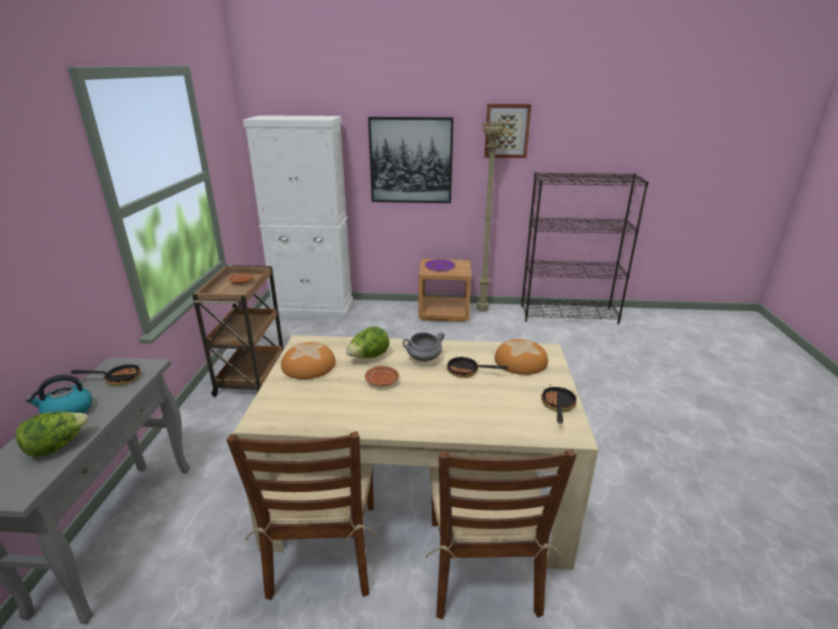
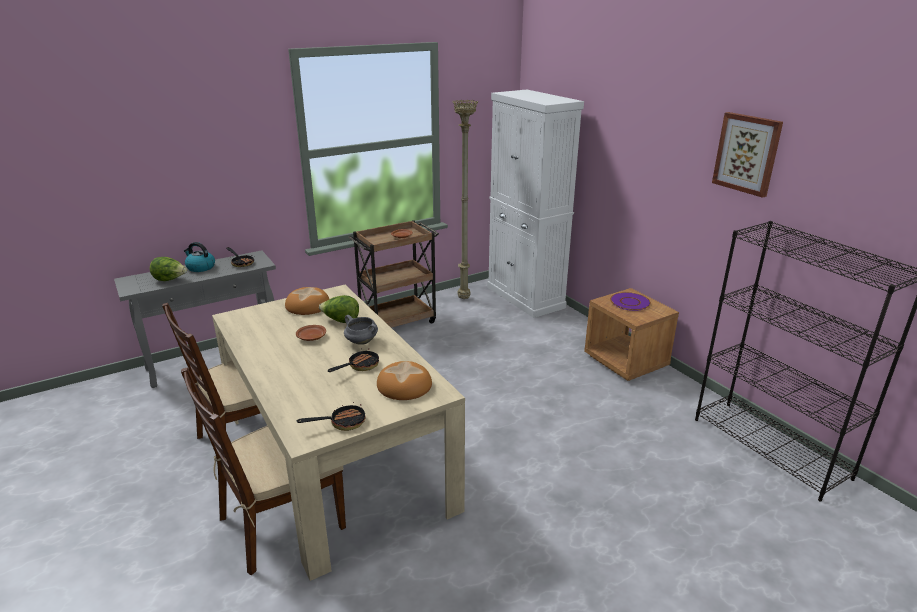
camera: 55 degrees right, 0 degrees up
picture [368,117,454,203] -> none
frying pan [447,356,508,378] -> frying pan turned 60 degrees clockwise [328,348,379,372]
beige floor lamp [477,121,506,311] -> beige floor lamp moved to [453,99,478,299]

